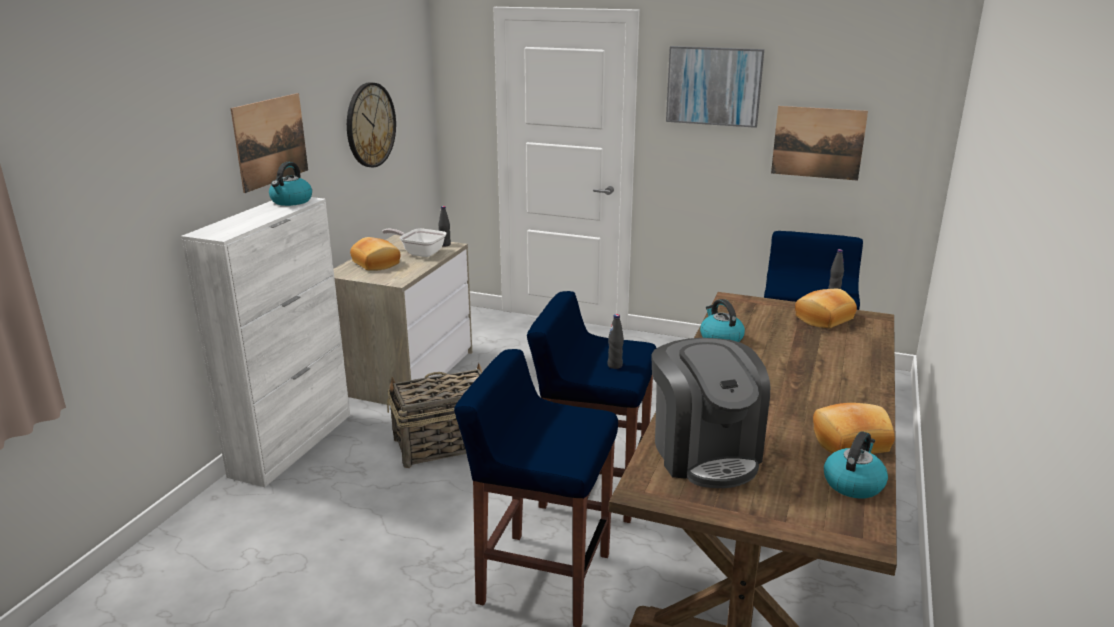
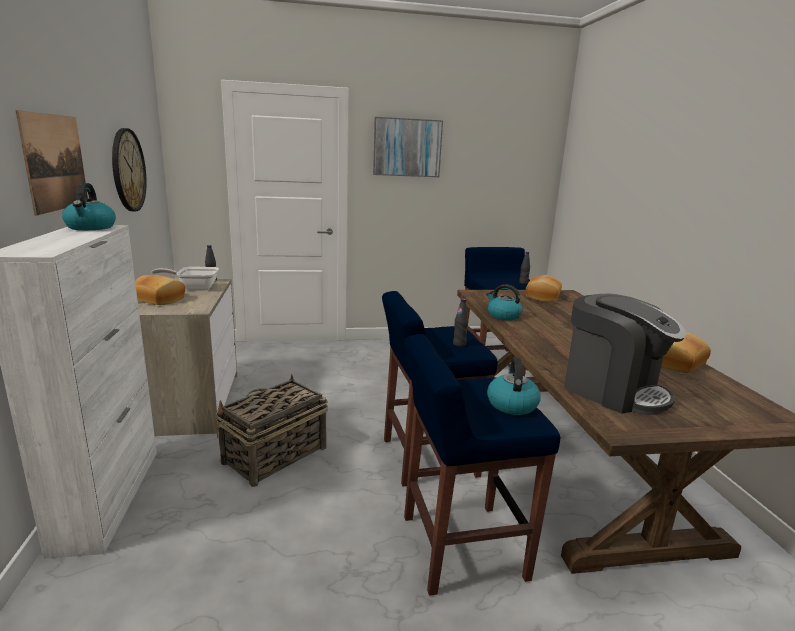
camera: 30 degrees left, 5 degrees down
picture [771,106,868,181] -> none
kettle [824,431,888,498] -> kettle moved to [487,357,541,415]

